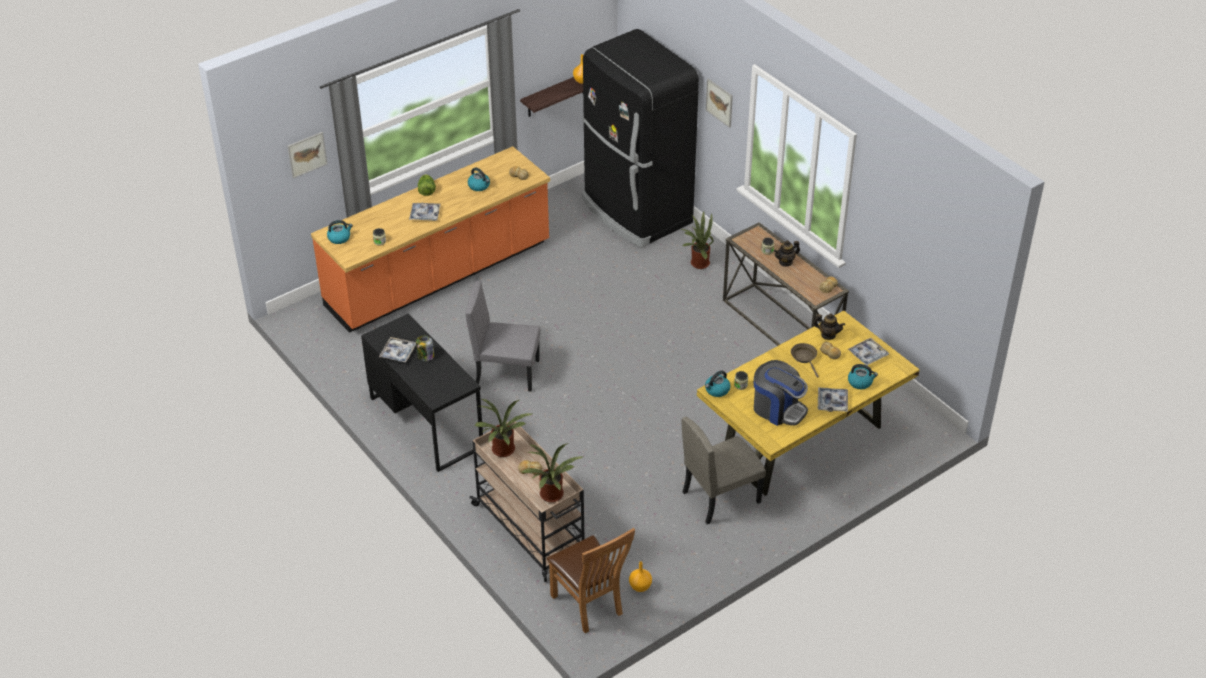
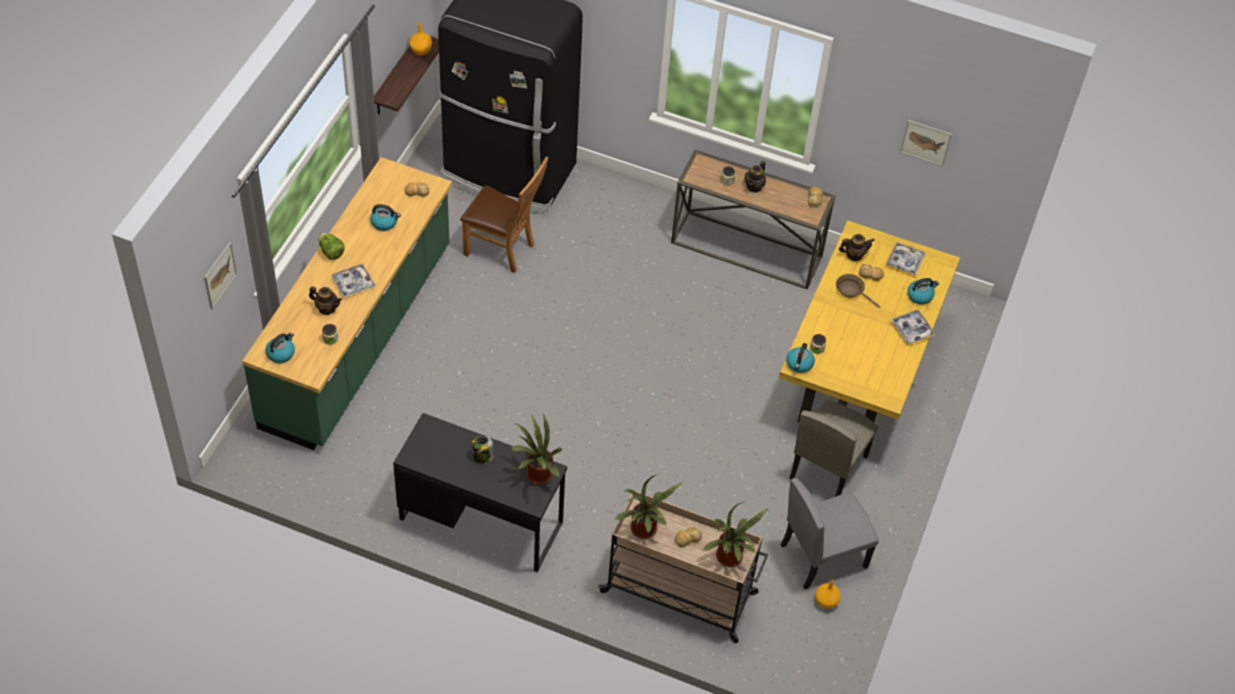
camera: 35 degrees left, 10 degrees up
orange counter [311,146,550,333] -> green counter [242,157,452,450]
tray [379,337,416,363] -> none
grey chair [465,281,540,392] -> grey chair moved to [780,478,879,589]
brown chair [547,528,635,633] -> brown chair moved to [460,157,548,273]
potted plant [681,211,714,269] -> potted plant moved to [511,414,562,485]
picture [706,79,733,128] -> picture moved to [900,120,952,167]
coffee machine [754,360,808,426] -> none
none -> teapot [309,286,342,315]

